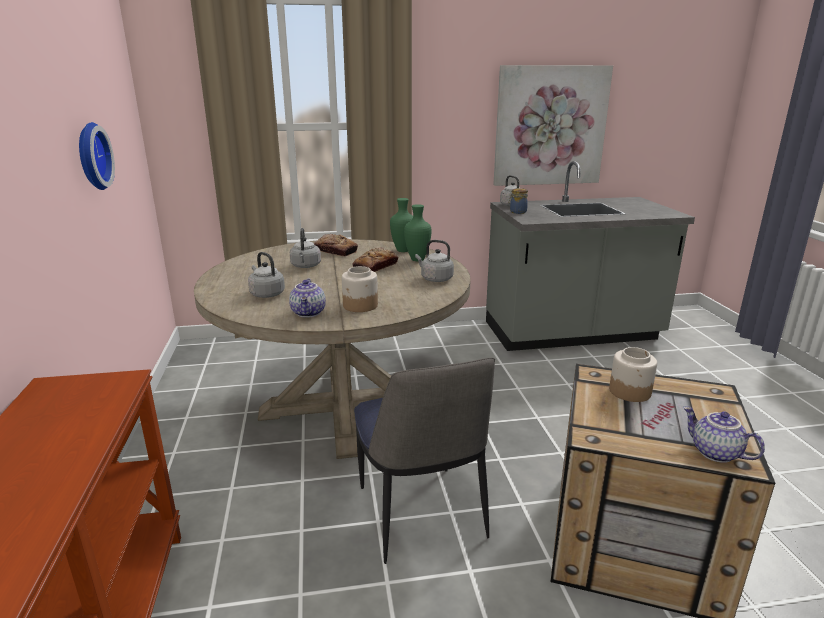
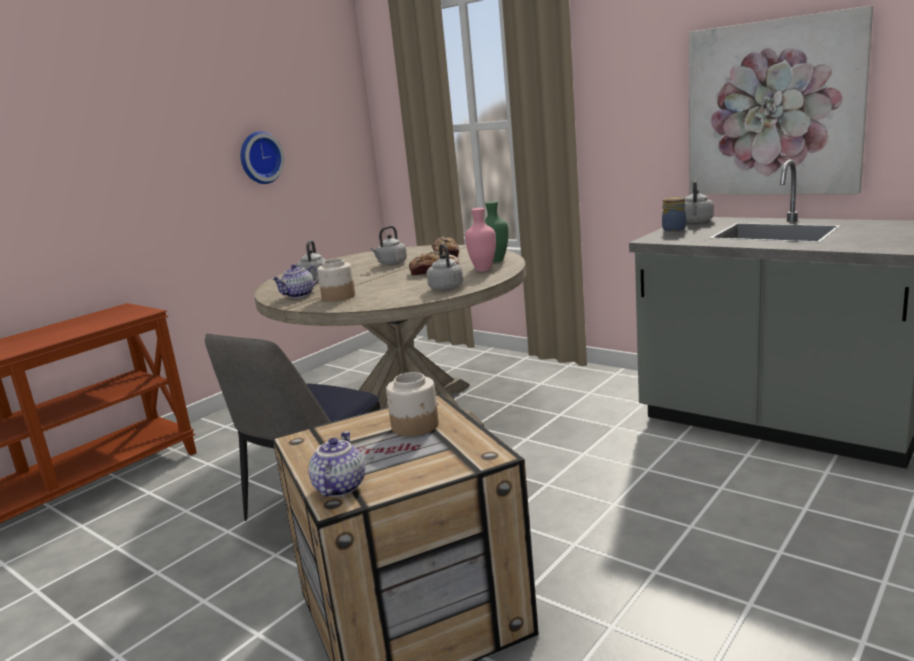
camera: 50 degrees right, 5 degrees down
green vase [404,204,432,261] -> pink vase [465,208,496,272]

